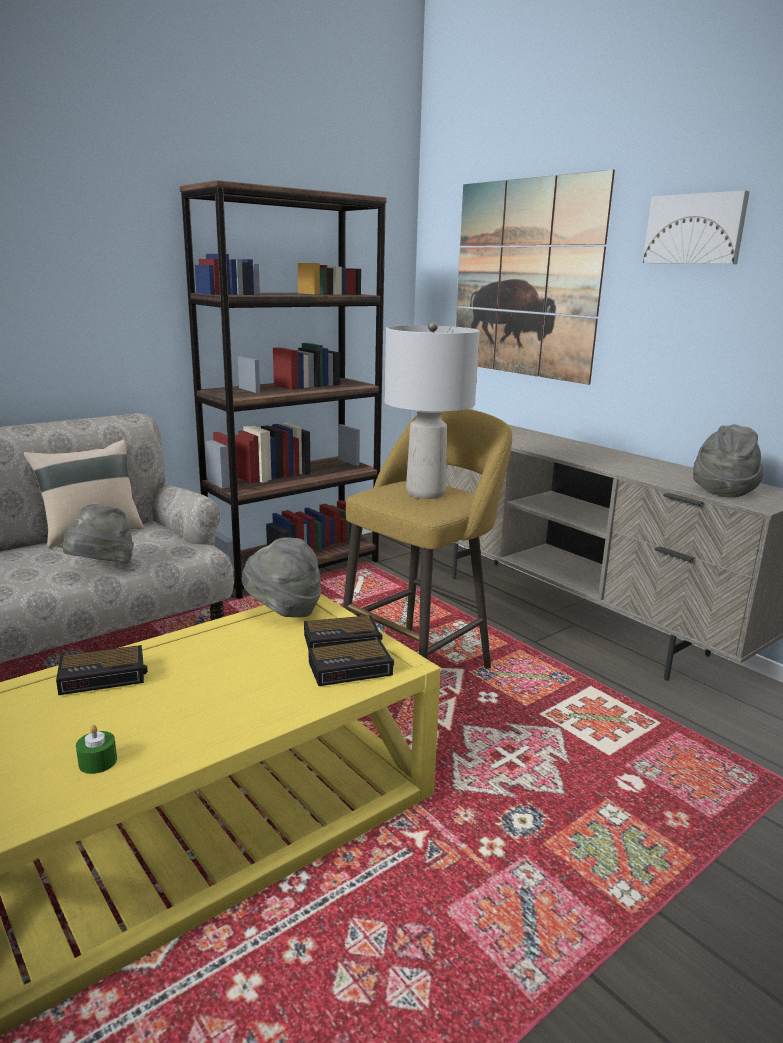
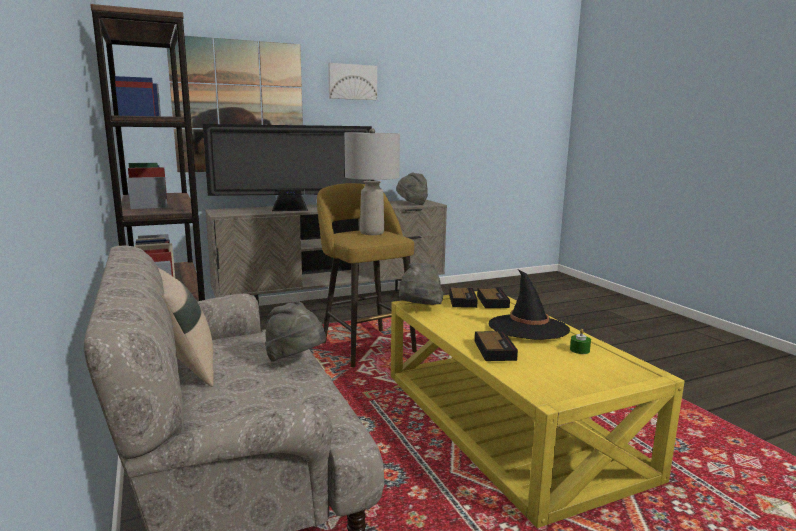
camera: 75 degrees left, 5 degrees down
none -> television [203,124,372,211]
none -> black hat [488,269,570,340]

